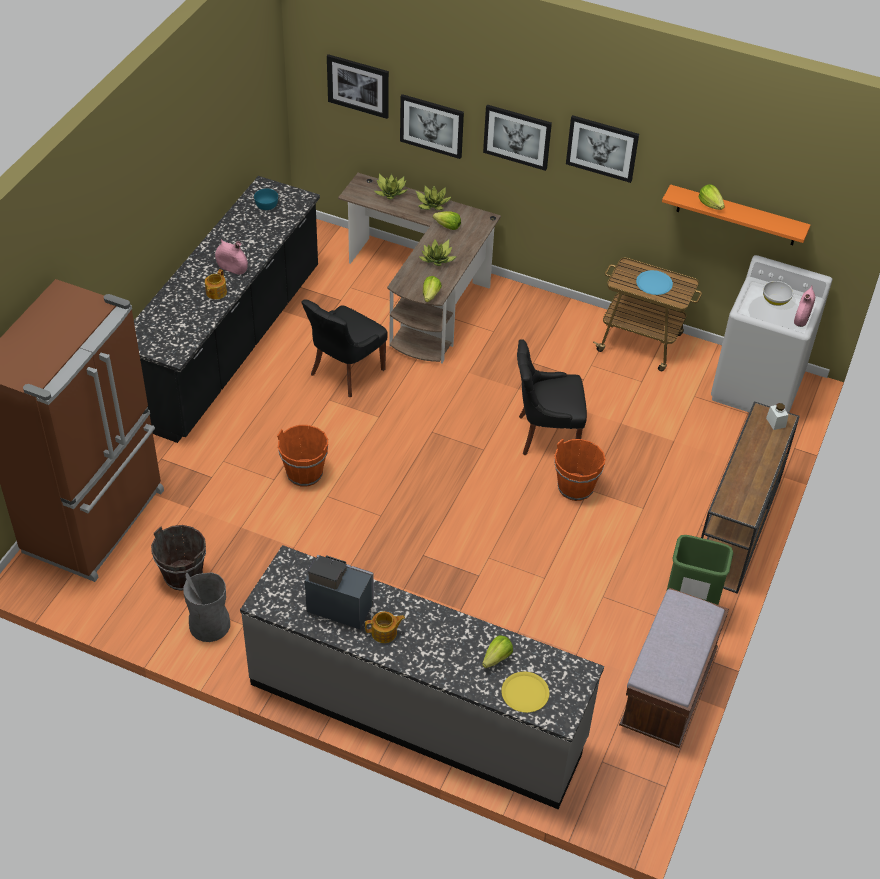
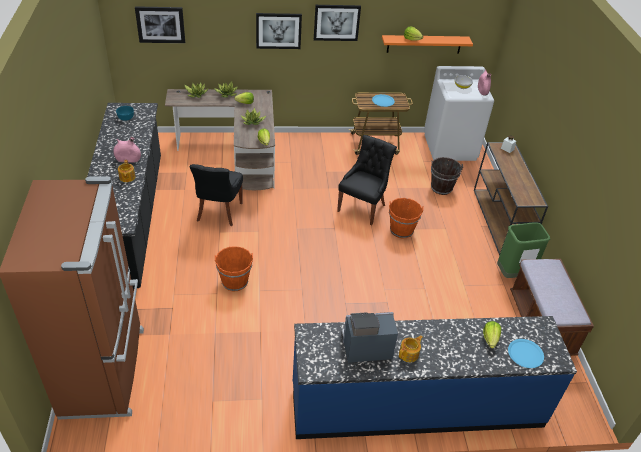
camera: 30 degrees left, 5 degrees down
brown bucket [151,525,206,591] -> brown bucket moved to [431,157,463,195]
grey trash can [183,572,230,642] -> none
grey counter [240,545,604,809] -> blue counter [293,316,577,439]
picture [400,94,464,159] -> none
yellow plate [501,672,549,713] -> blue plate [508,339,544,368]
black chair [517,339,587,455] -> black chair turned 150 degrees clockwise [337,135,397,225]

